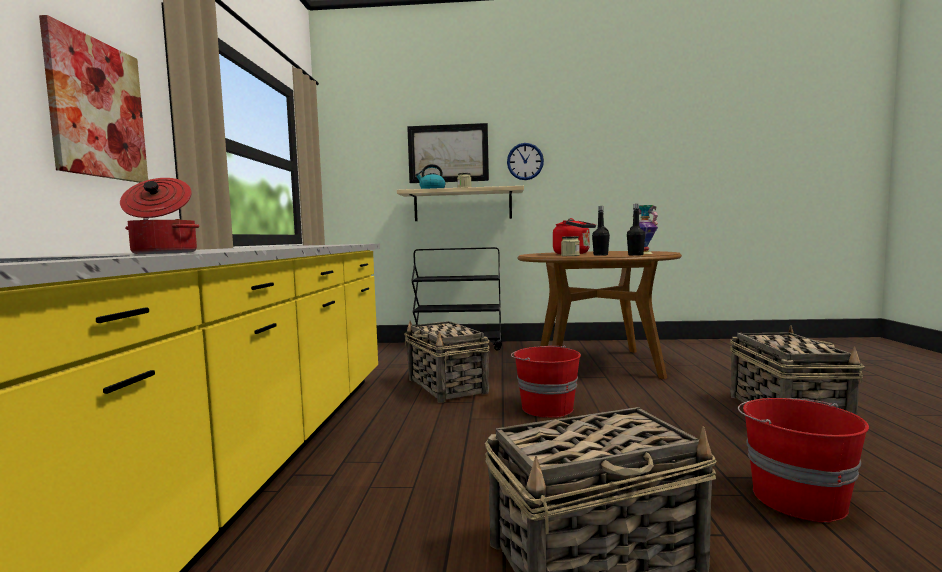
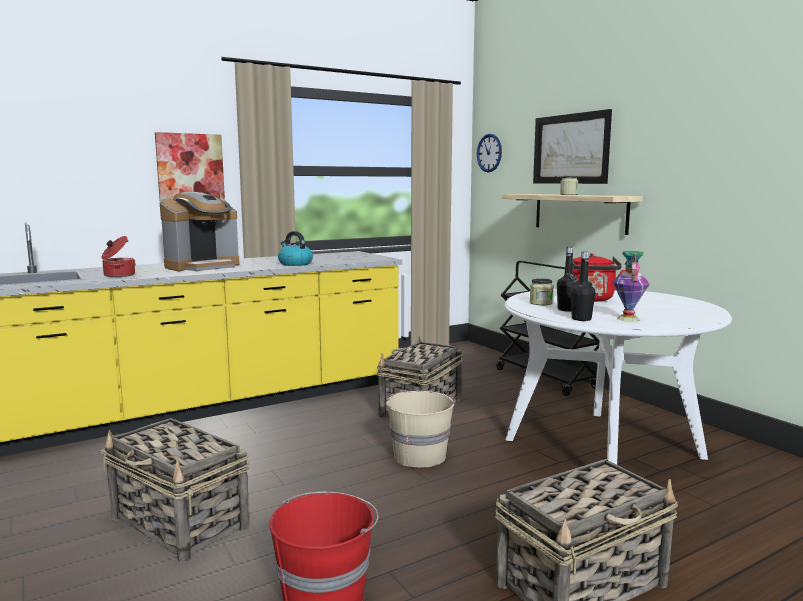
camera: 55 degrees right, 5 degrees up
kettle [415,164,445,189] -> kettle moved to [278,231,313,266]
wall clock [507,143,544,180] -> wall clock moved to [477,134,502,172]
red bucket [511,345,581,418] -> beige bucket [386,391,455,468]
brown dining table [517,251,682,379] -> white dining table [504,289,732,465]
none -> coffee machine [160,192,239,271]

